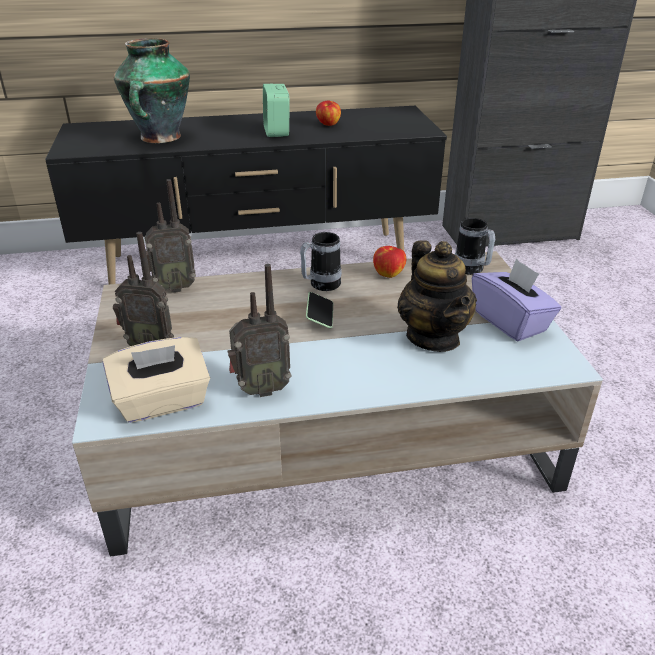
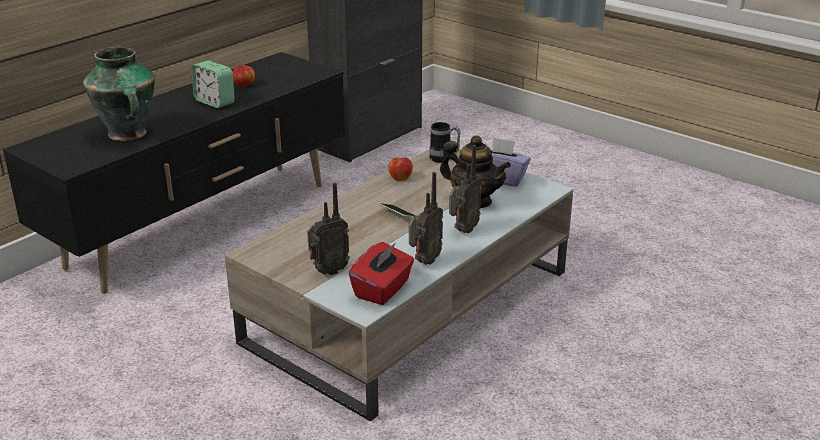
camera: 40 degrees left, 5 degrees down
beige tissue box [103,337,210,423] -> red tissue box [349,242,414,305]
radio [145,179,196,293] -> radio moved to [449,145,482,233]
mug [300,232,342,291] -> none

